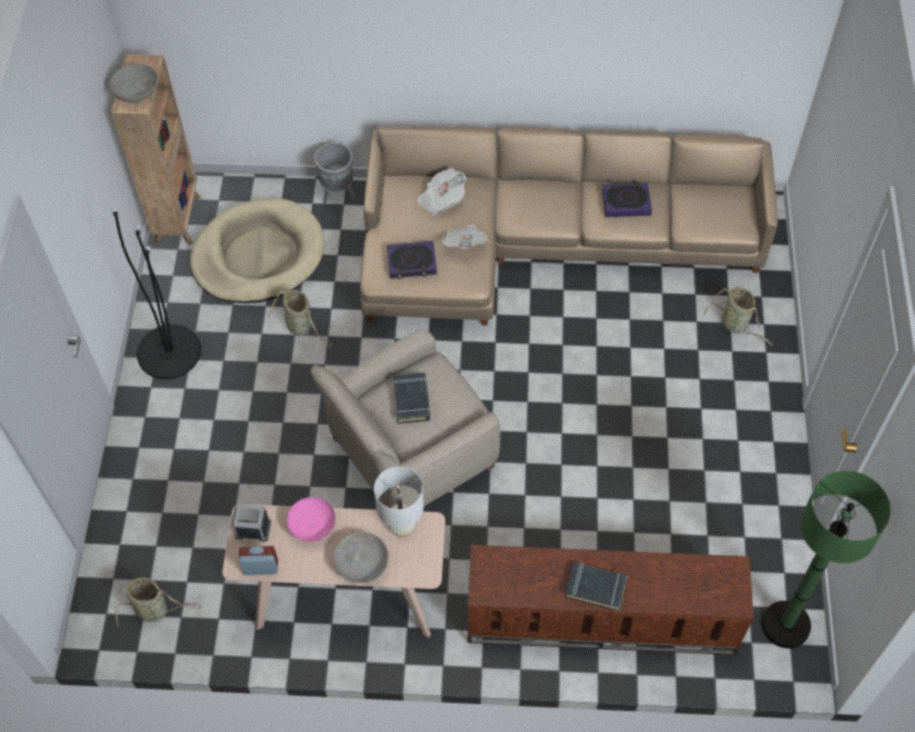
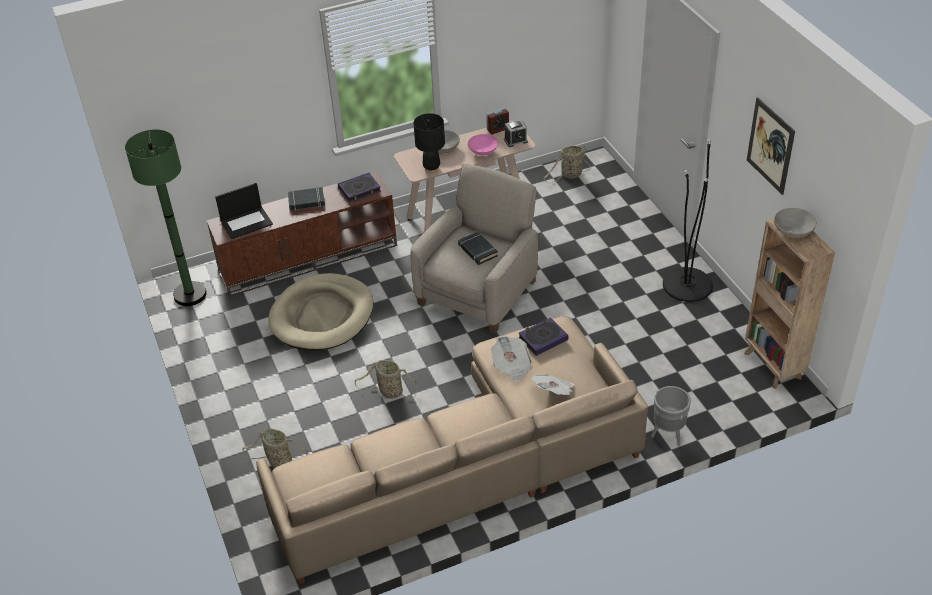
camera: 155 degrees right, 15 degrees down
beige dog bed [190,198,324,304] -> beige dog bed moved to [268,273,373,350]
basket [267,290,332,348] -> basket moved to [355,360,417,399]
white table lamp [374,466,424,537] -> black table lamp [413,113,445,173]
book [602,182,652,217] -> book moved to [338,173,381,203]
none -> laptop [215,183,273,239]
none -> picture [747,97,795,195]

